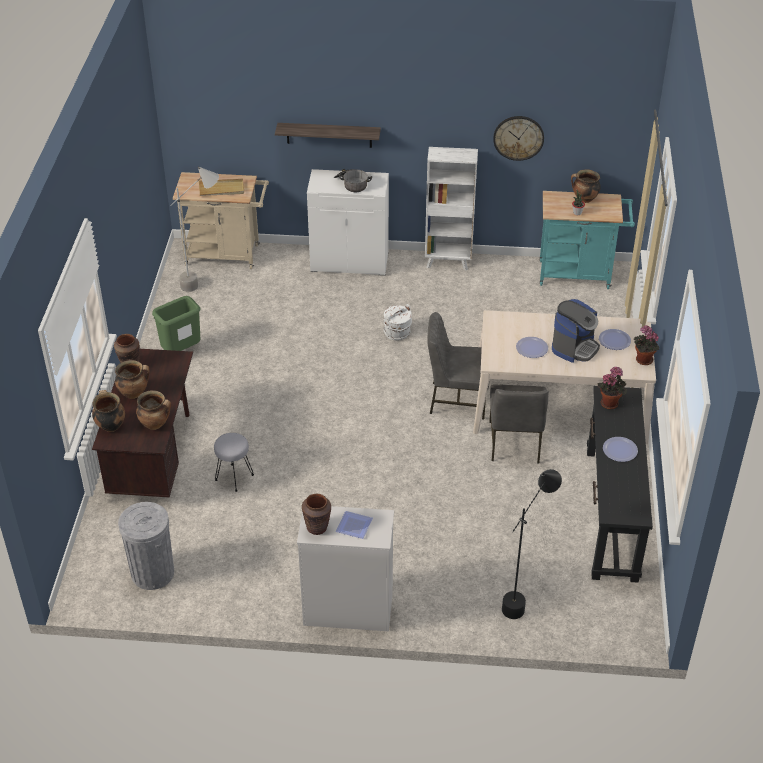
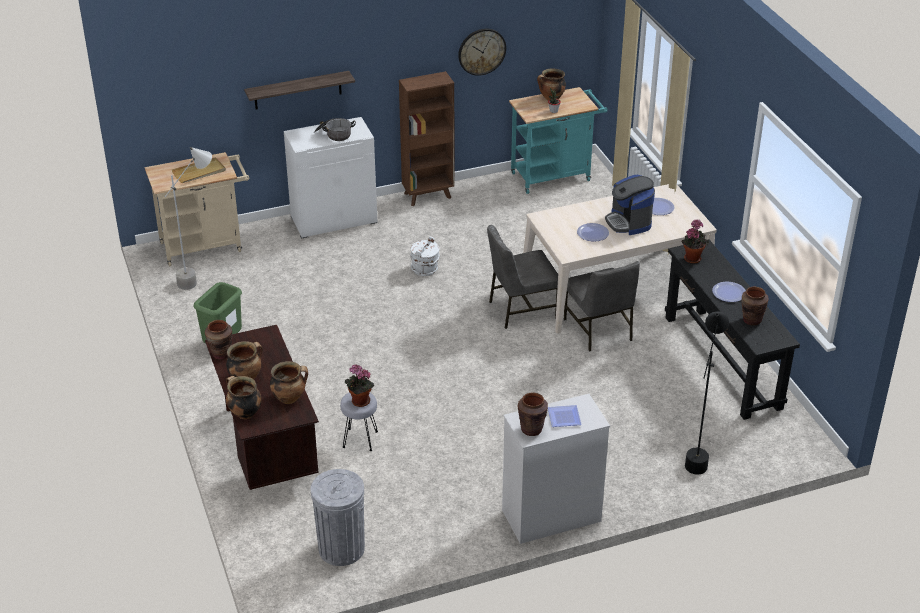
camera: 25 degrees left, 5 degrees down
white bookcase [425,147,478,270] -> brown bookcase [399,71,455,206]
coffee machine [552,299,600,363] -> coffee machine turned 150 degrees clockwise [605,175,655,235]
potted plant [634,325,659,365] -> potted plant moved to [345,364,375,407]
none -> brown vase [741,286,769,326]

